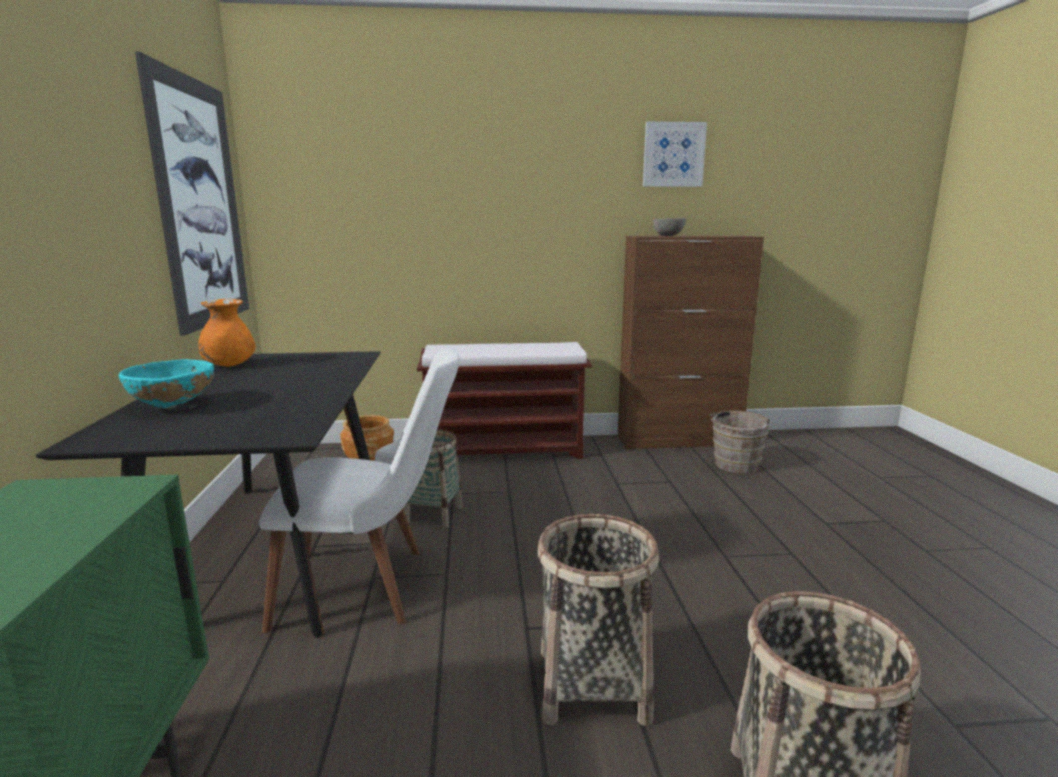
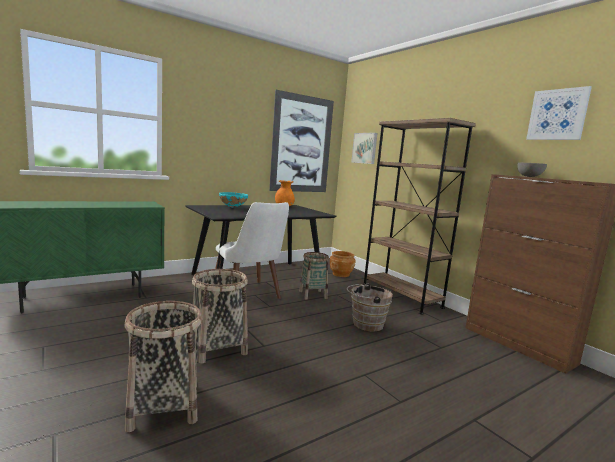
camera: 60 degrees right, 5 degrees down
brown bench [417,342,592,459] -> brown bookcase [364,118,476,315]
brown bucket [709,411,772,473] -> brown bucket moved to [347,283,393,332]
none -> picture [351,133,378,164]

